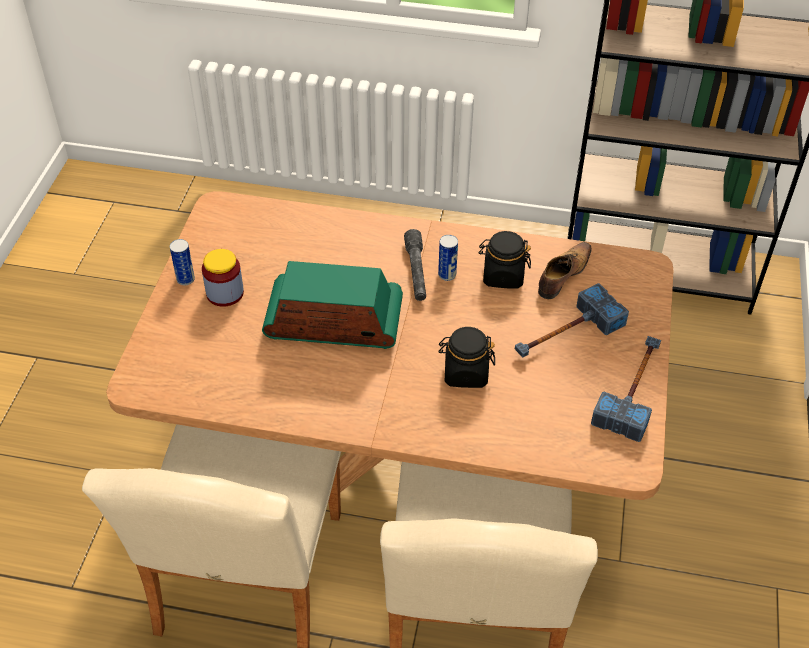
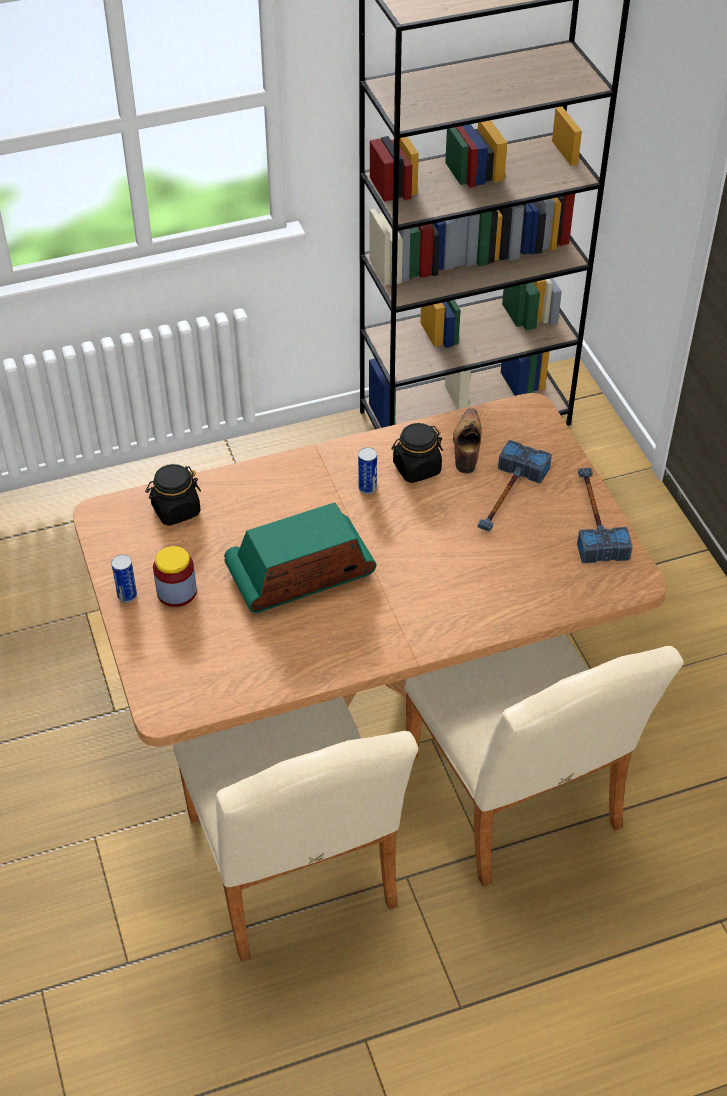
camera: 30 degrees left, 0 degrees up
grey flashlight [404,229,426,301] -> none
black jar [438,327,495,388] -> black jar moved to [145,464,201,526]

